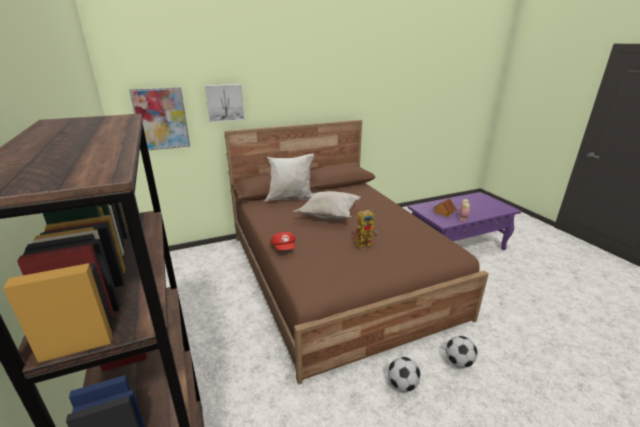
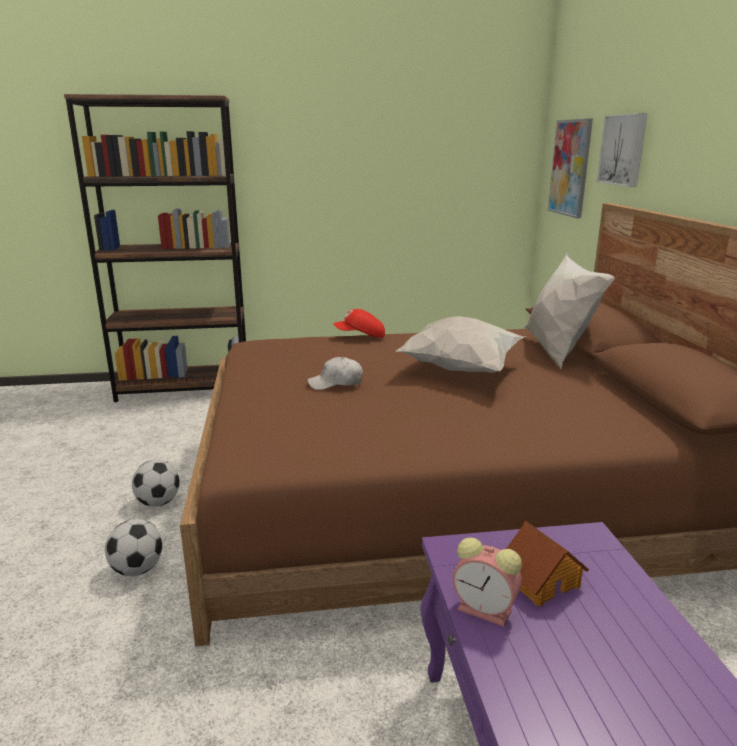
camera: 105 degrees right, 5 degrees down
toy robot [355,209,378,249] -> white cap [307,357,363,390]

